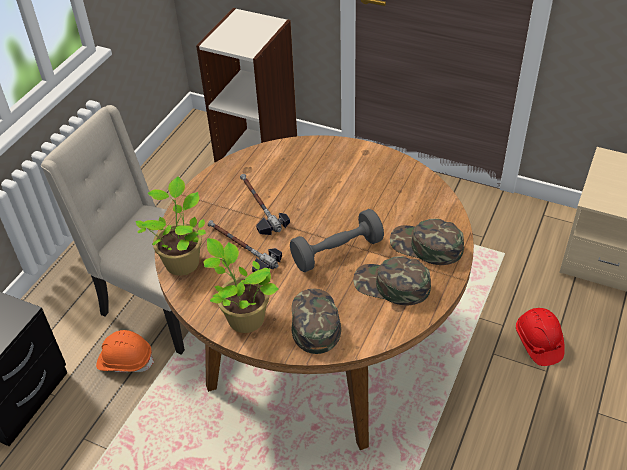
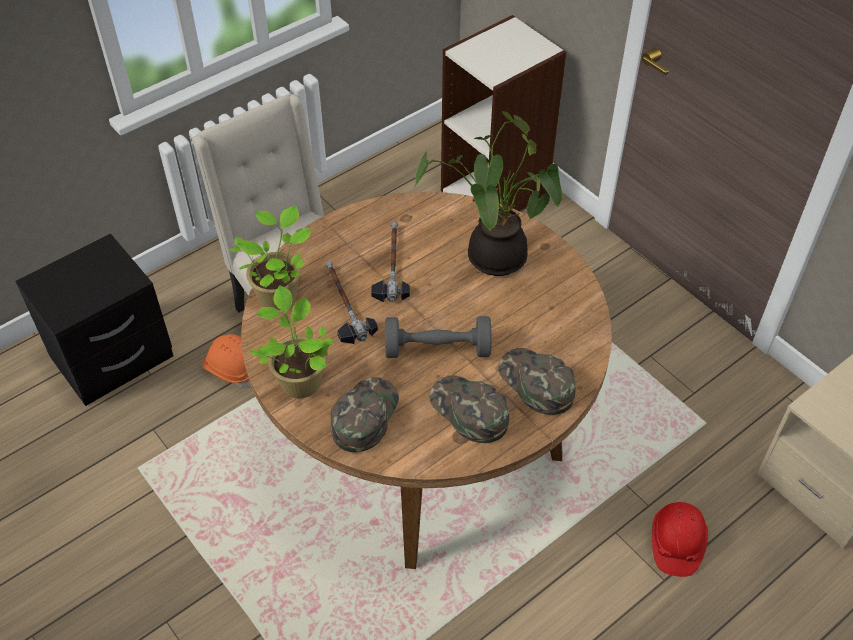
camera: 25 degrees right, 5 degrees up
none -> potted plant [414,111,562,276]

